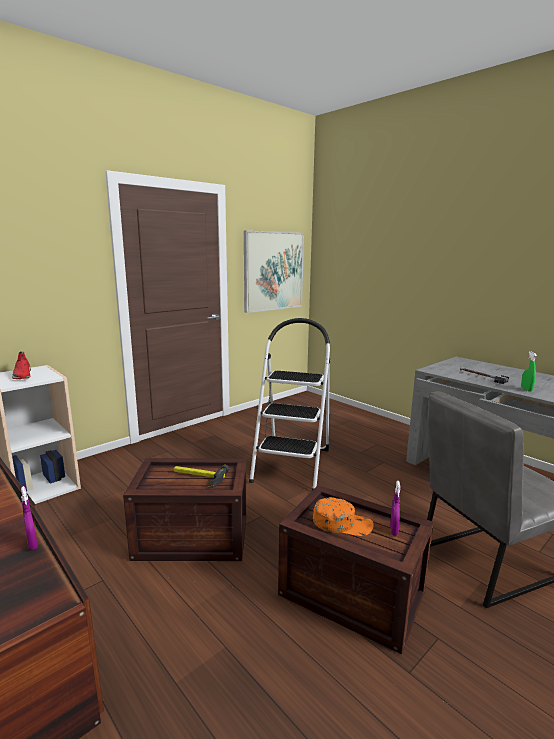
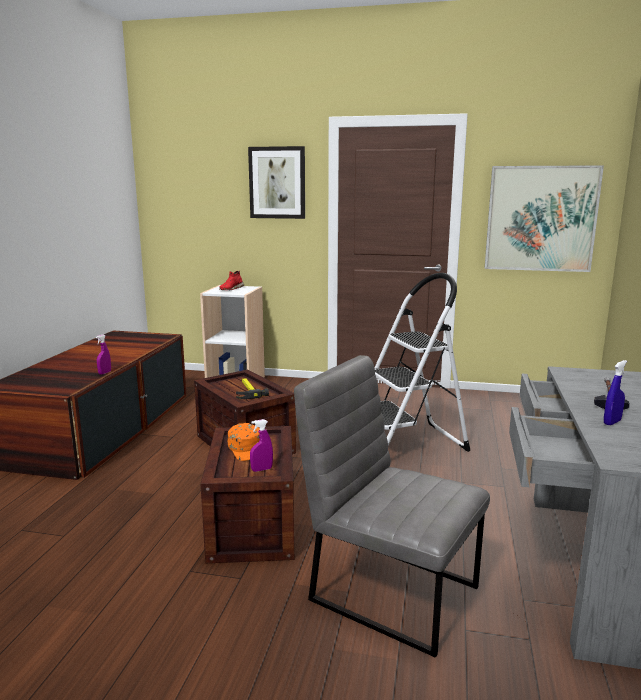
camera: 55 degrees right, 0 degrees up
green spray bottle [521,351,537,391] -> blue spray bottle [604,360,627,425]
none -> picture [248,146,305,219]

